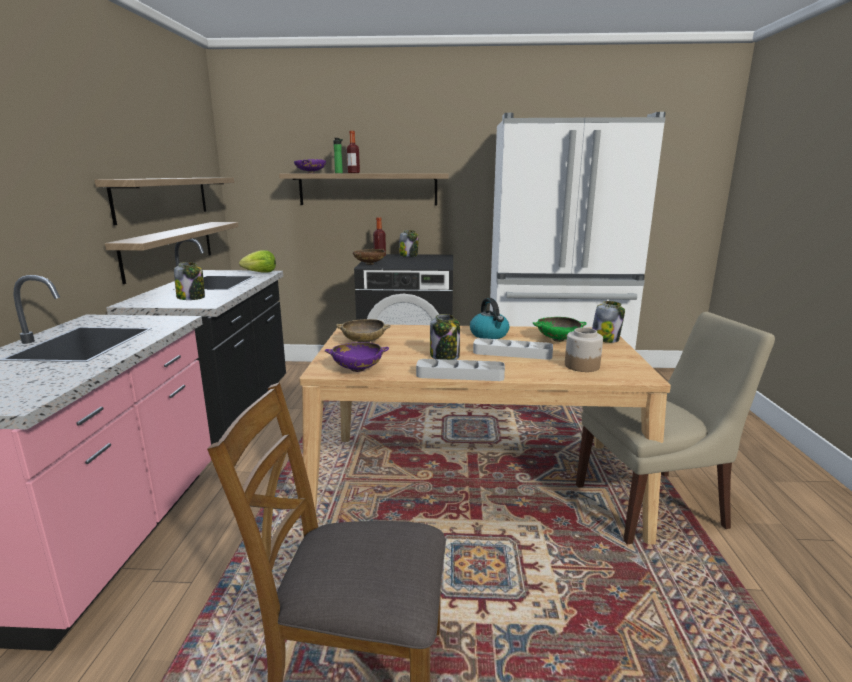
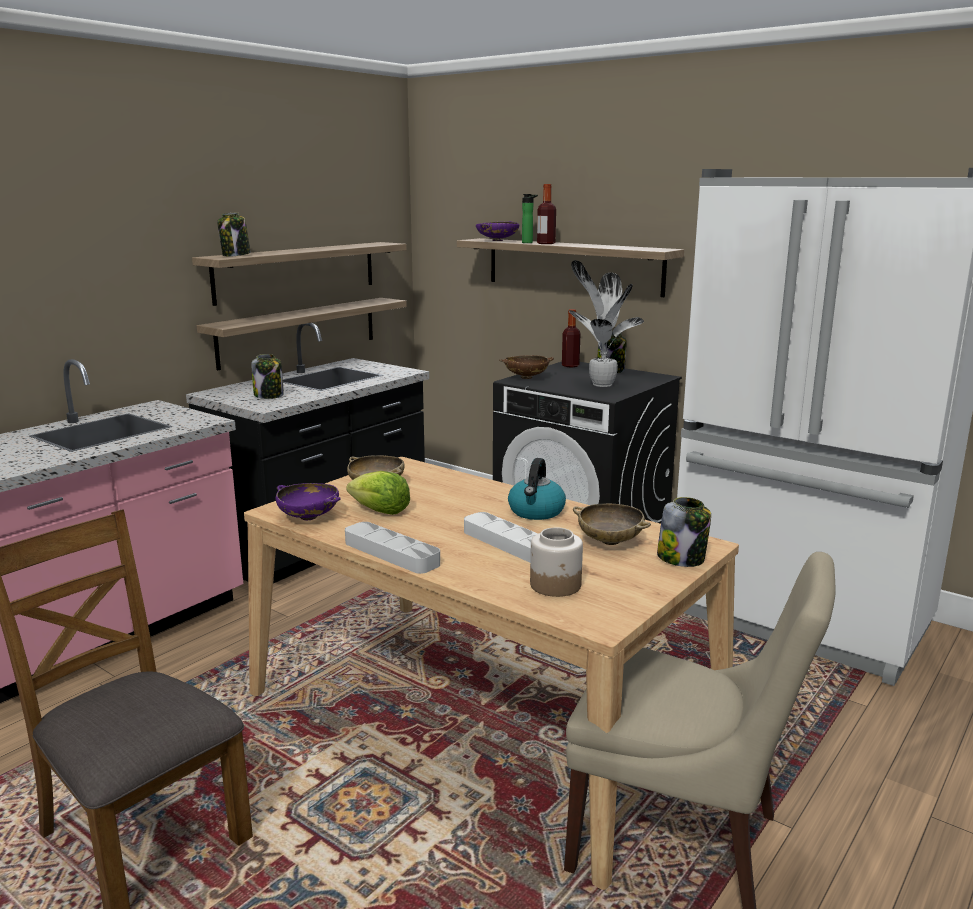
camera: 35 degrees right, 0 degrees up
lettuce [239,250,276,273] -> lettuce moved to [346,471,410,515]
jar [430,314,460,360] -> jar moved to [217,213,251,256]
green bowl [533,317,587,342] -> beige bowl [573,504,651,545]
none -> potted plant [569,260,644,387]

